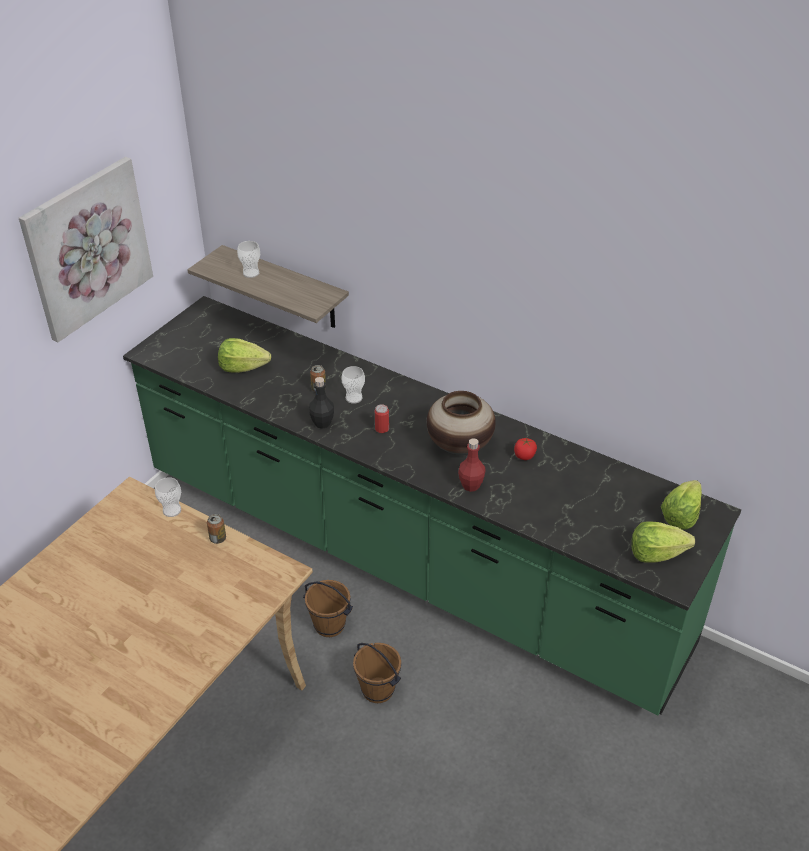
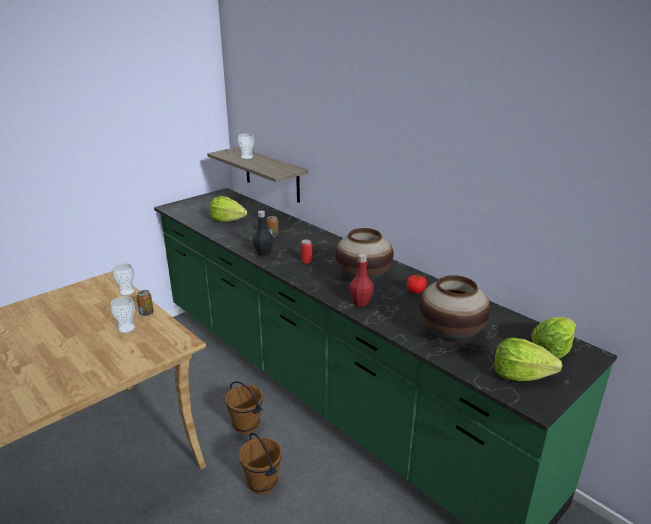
camera: 15 degrees right, 15 degrees down
picture [19,157,153,342] -> none
cup [341,366,365,404] -> cup moved to [110,297,135,333]
none -> vase [419,275,491,342]

